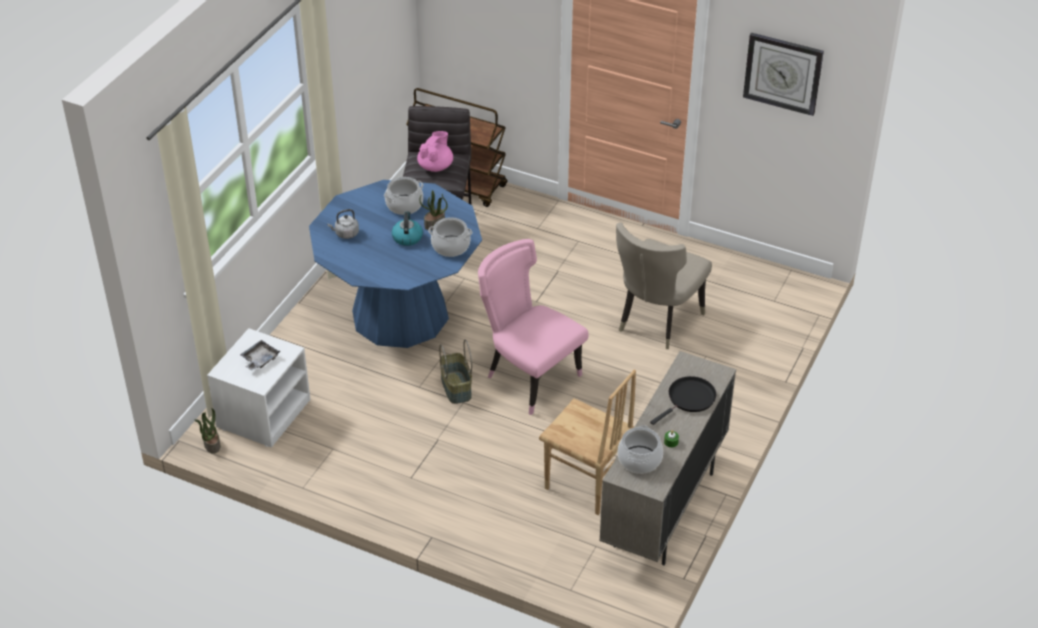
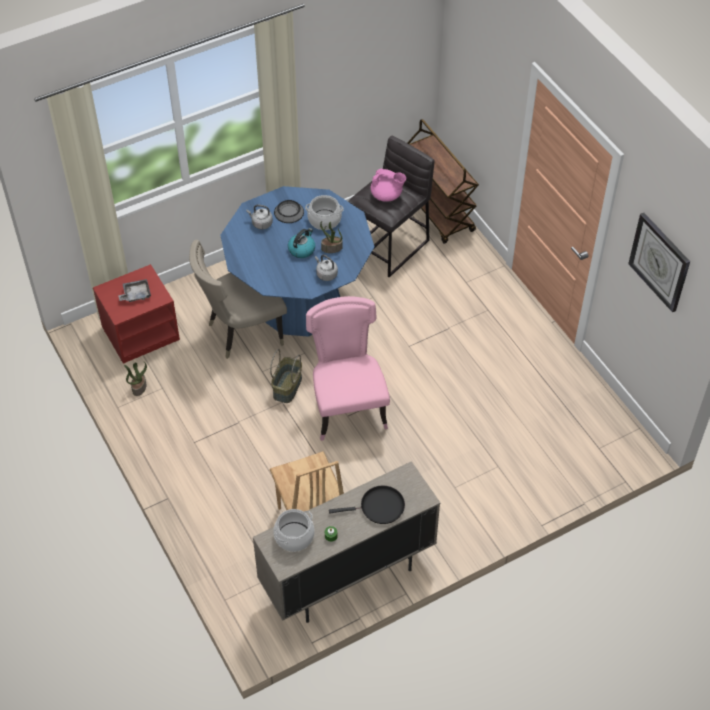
camera: 35 degrees right, 10 degrees up
potted plant [195,408,220,454] -> potted plant moved to [124,362,147,396]
white nightstand [207,328,311,448] -> red nightstand [93,264,180,364]
pink teapot [417,131,453,172] -> pink teapot turned 45 degrees clockwise [370,168,406,202]
cooking pot [428,217,472,257] -> grey kettle [315,255,338,281]
beige chair [616,223,712,349] -> beige chair moved to [189,240,287,359]
none -> bowl [274,200,304,223]

